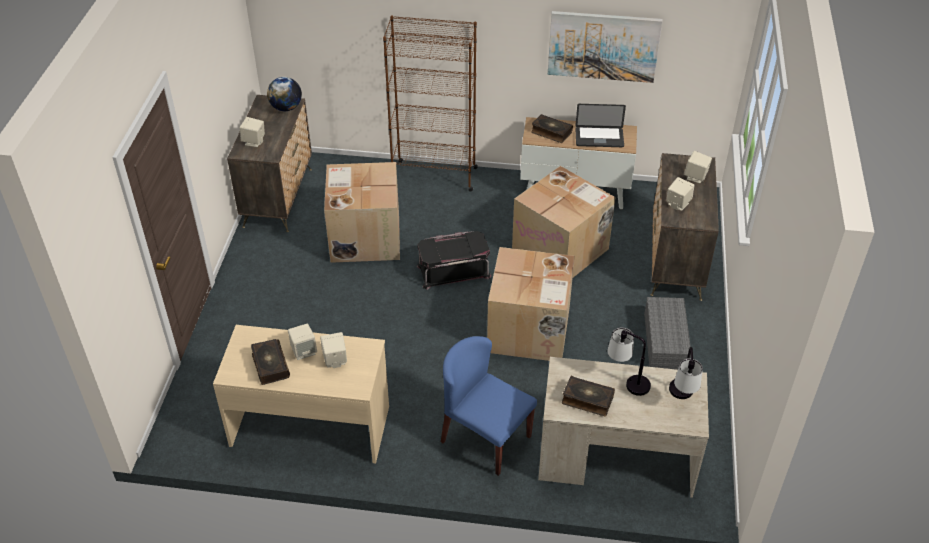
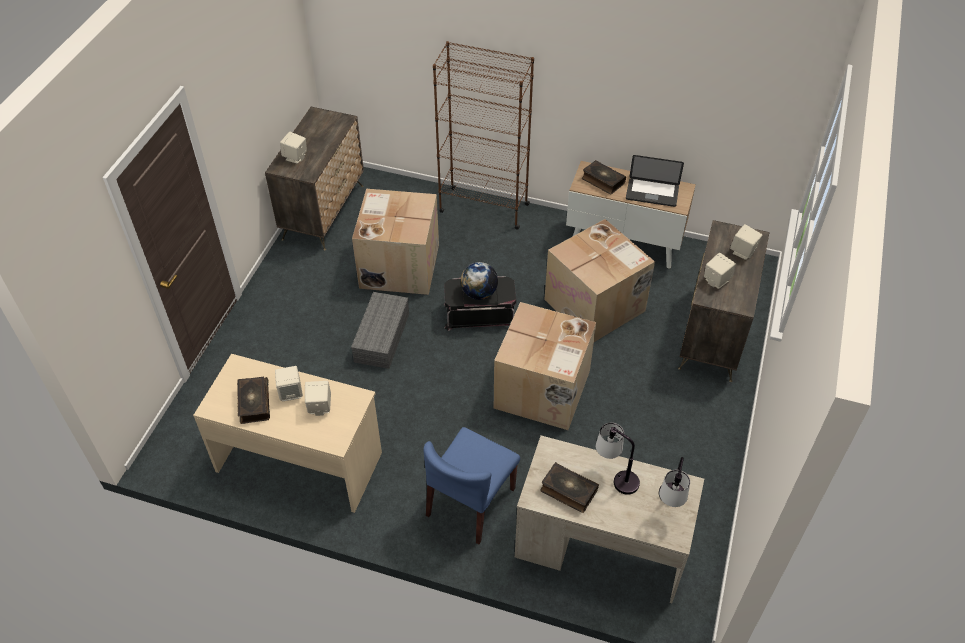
camera: 10 degrees right, 5 degrees up
globe [267,77,302,111] -> globe moved to [461,262,498,300]
blue chair [441,336,537,476] -> blue chair turned 105 degrees counterclockwise [423,427,520,544]
picture [548,11,663,83] -> none
grey storage box [644,297,691,370] -> grey storage box moved to [351,292,409,369]

